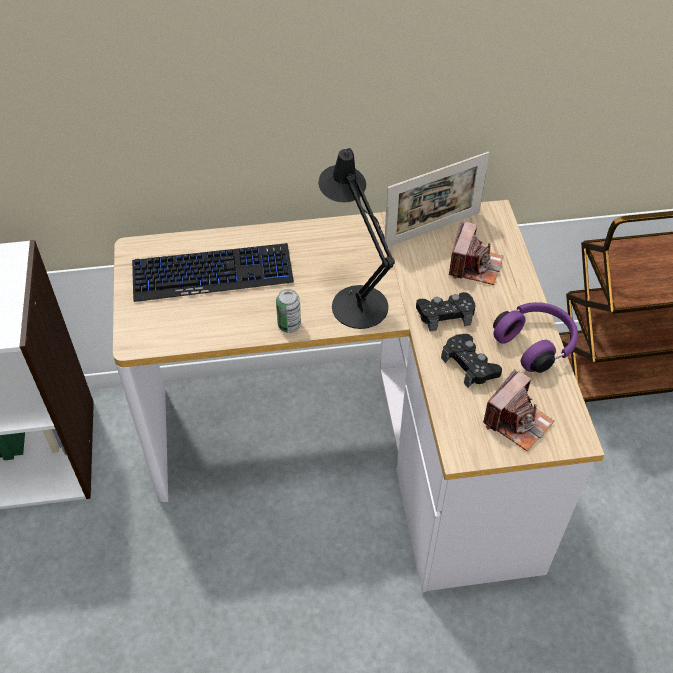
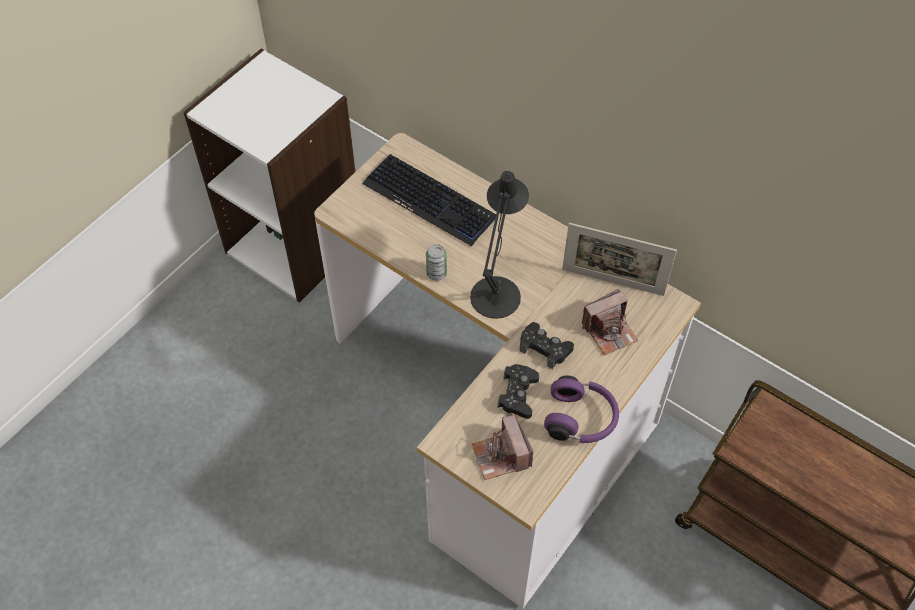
camera: 45 degrees right, 5 degrees up
camera [483,369,554,451] -> camera turned 75 degrees clockwise [472,414,533,480]

